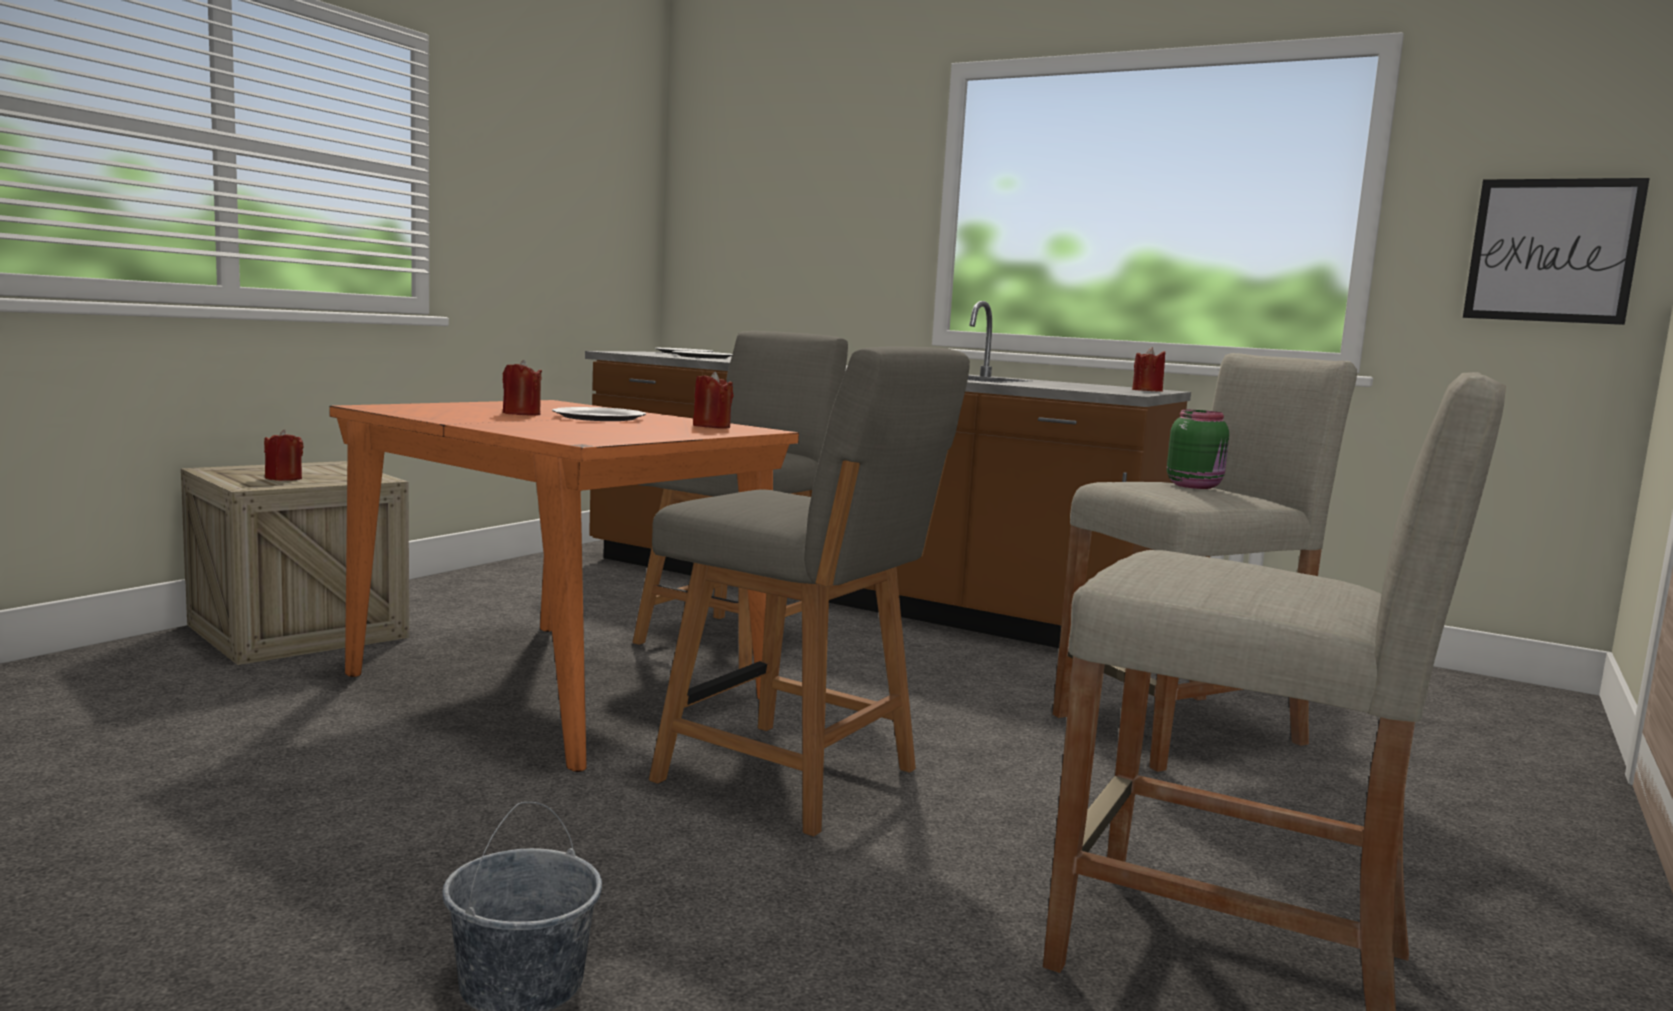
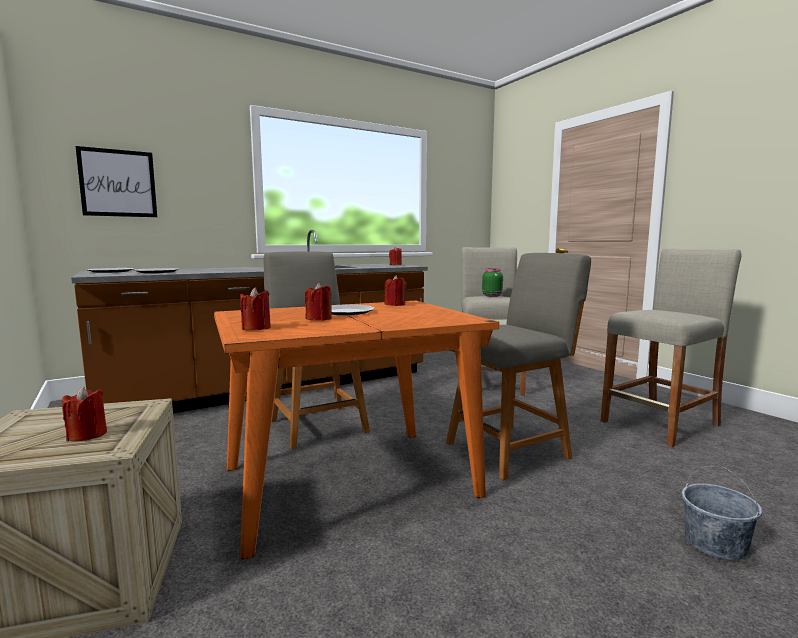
camera: 60 degrees left, 0 degrees up
picture [1463,178,1650,325] -> picture moved to [76,146,157,217]
none -> red candle [240,287,271,330]

